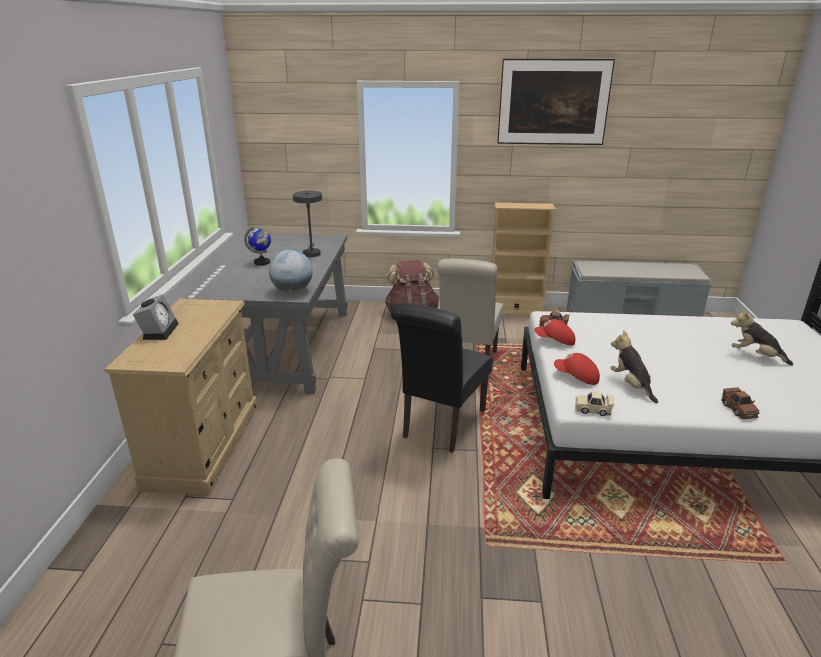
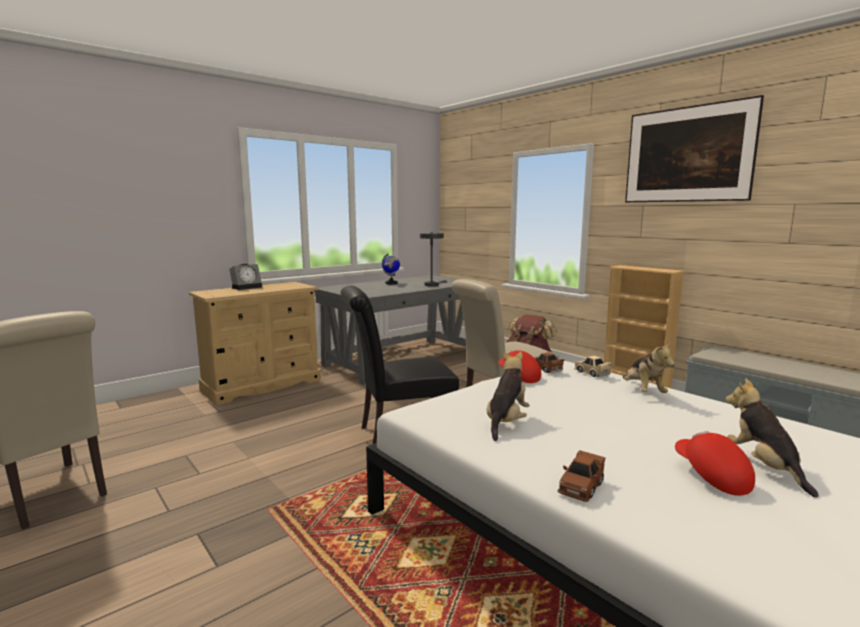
camera: 45 degrees right, 15 degrees down
globe [269,250,313,293] -> none
red cap [554,353,600,385] -> red cap moved to [675,431,755,496]
beige toy car [575,392,614,416] -> beige toy car moved to [574,356,612,377]
none -> plush toy [623,341,675,393]

